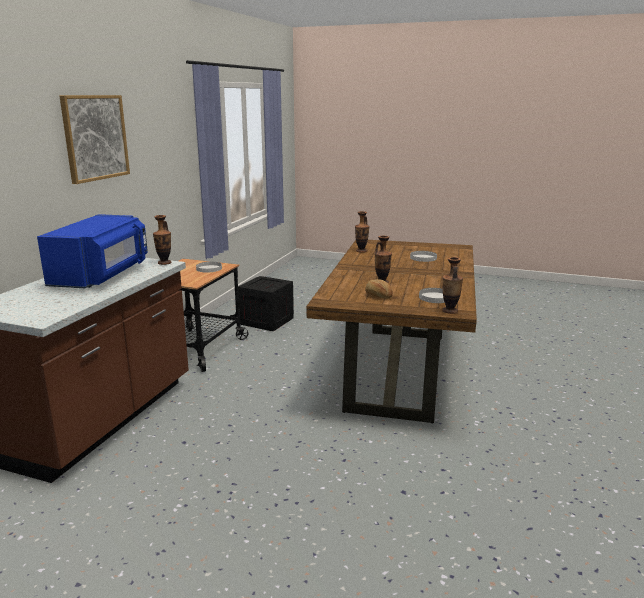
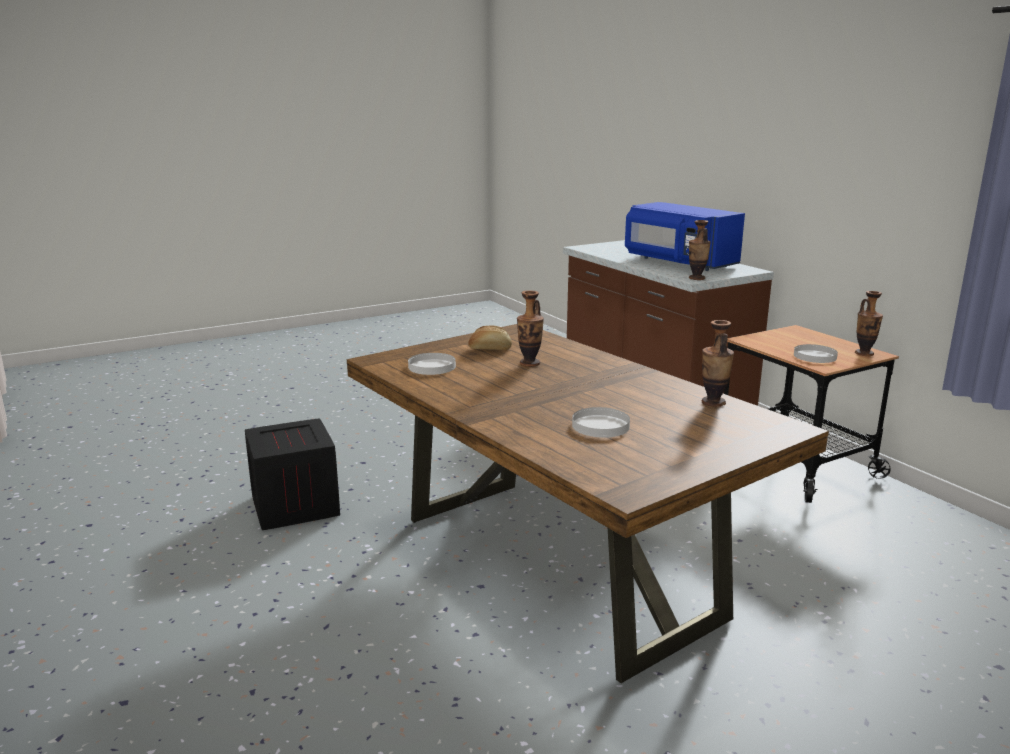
camera: 130 degrees right, 0 degrees up
picture [60,95,130,184] -> none
crate [238,276,294,331] -> crate moved to [245,418,340,530]
vase [442,257,463,314] -> vase moved to [855,291,883,356]

